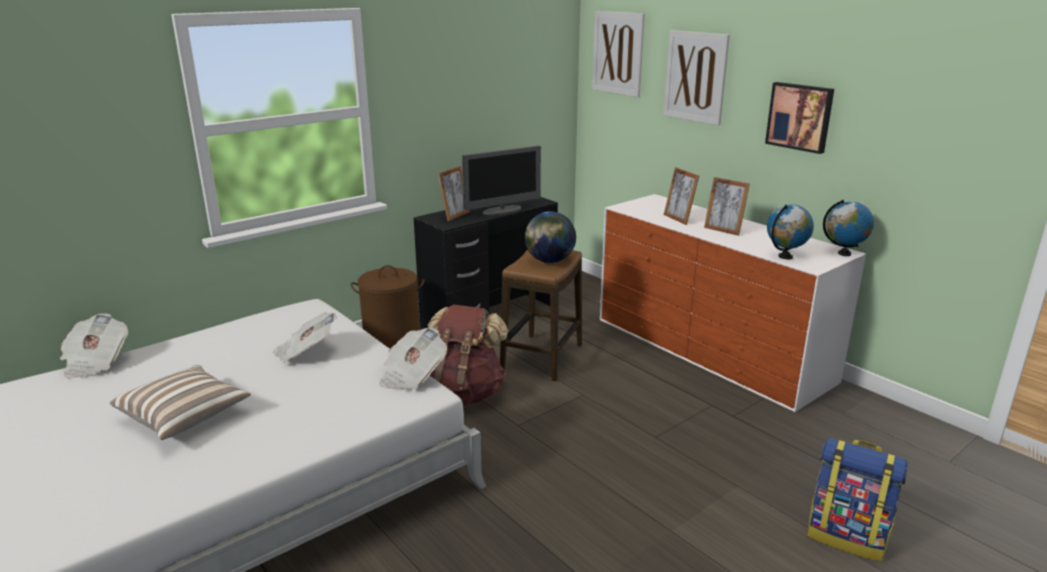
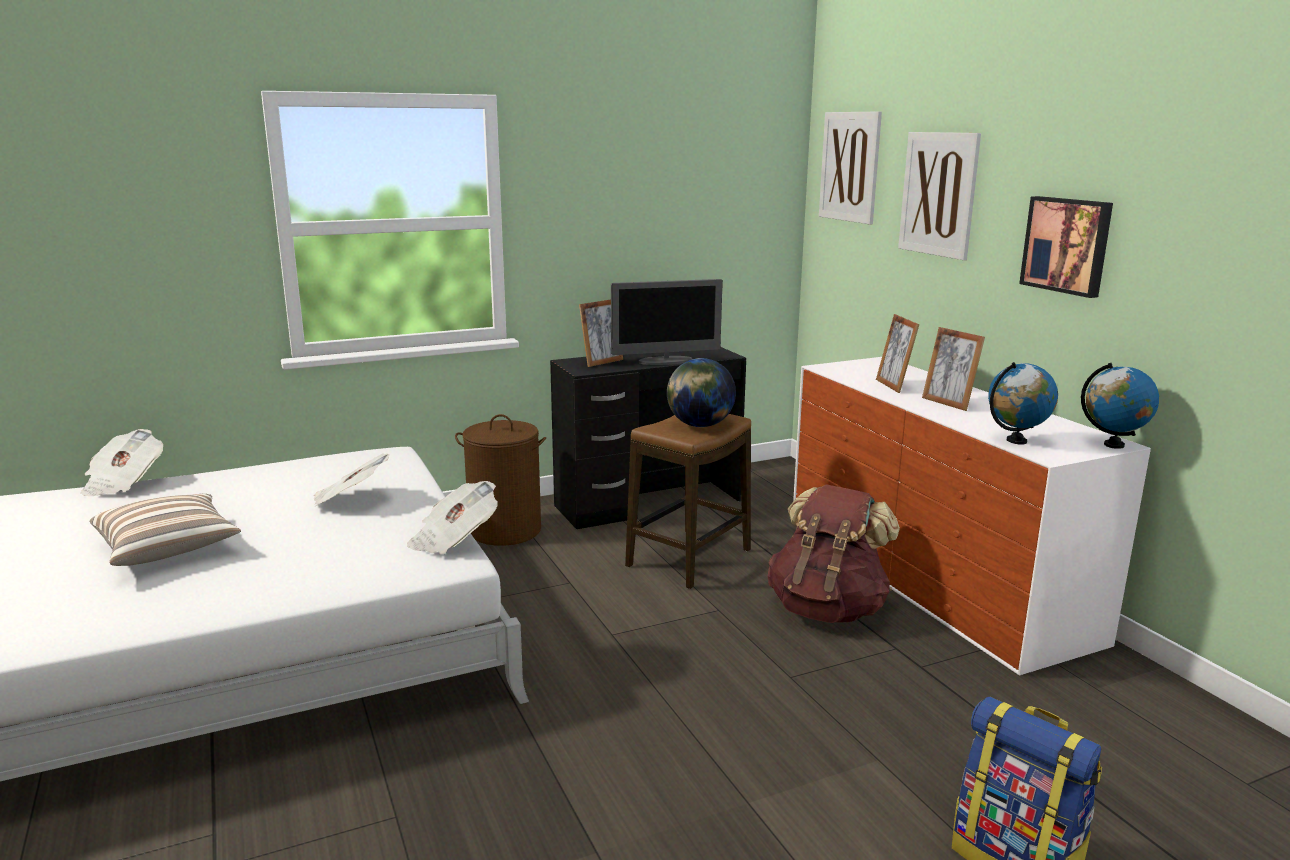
camera: 15 degrees right, 5 degrees down
brown backpack [428,305,508,406] -> brown backpack moved to [767,484,900,623]

